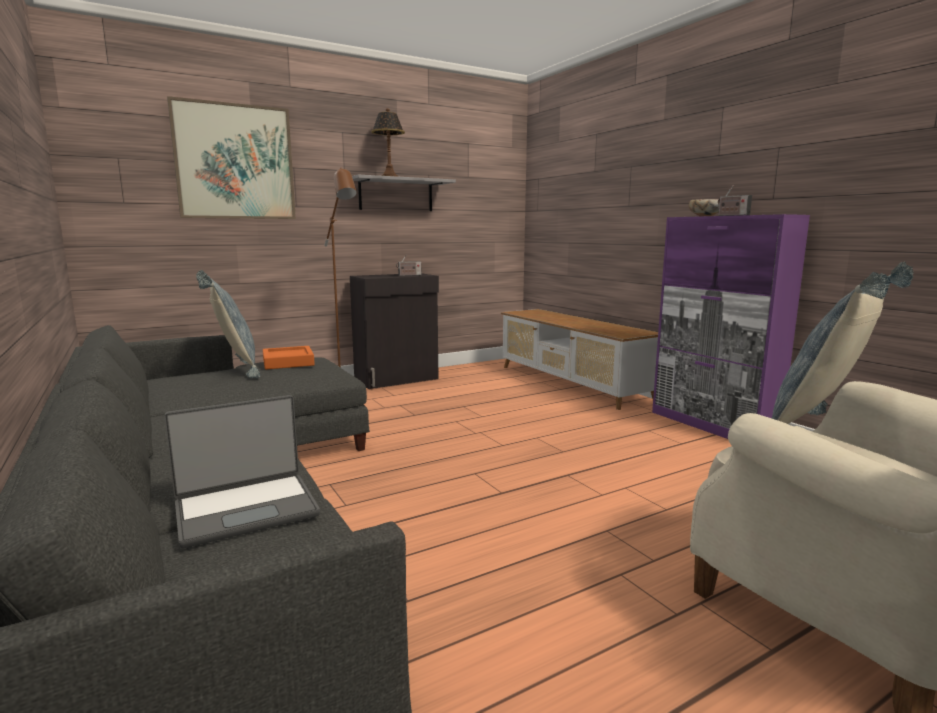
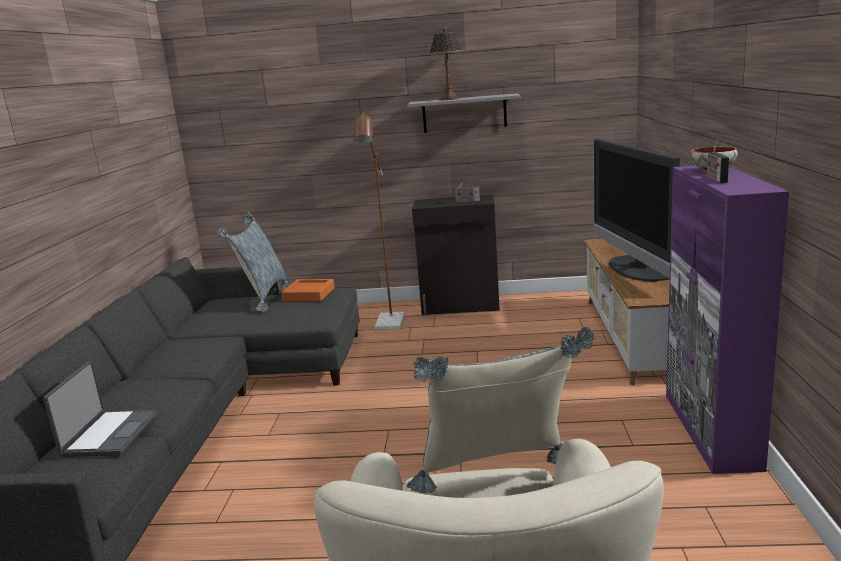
camera: 35 degrees right, 5 degrees up
laptop [164,395,320,549] -> laptop turned 90 degrees counterclockwise [43,361,157,457]
picture [167,96,296,219] -> none
none -> television [594,139,680,281]

